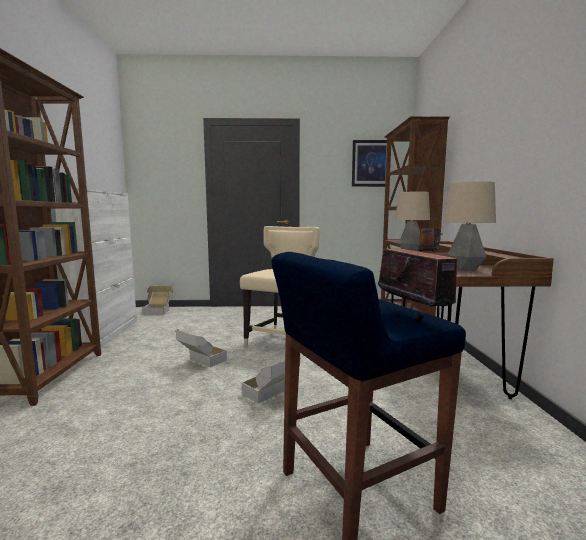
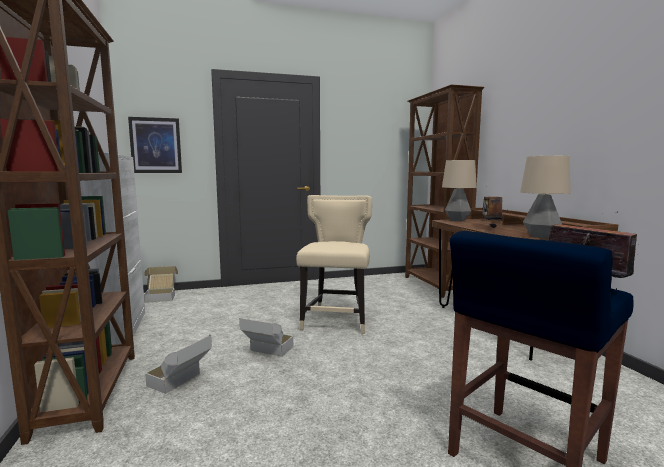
camera: 15 degrees left, 0 degrees up
cardboard box [241,361,300,404] -> cardboard box moved to [145,335,212,394]
picture [352,140,391,187] -> picture moved to [128,117,182,173]

